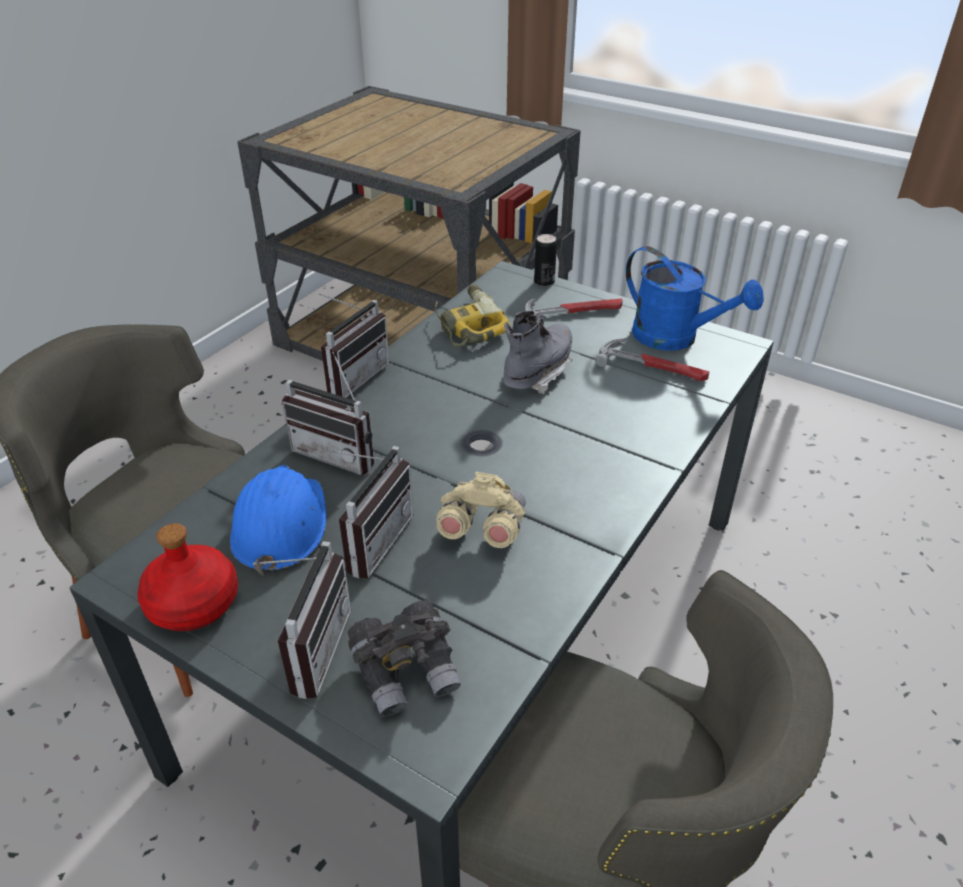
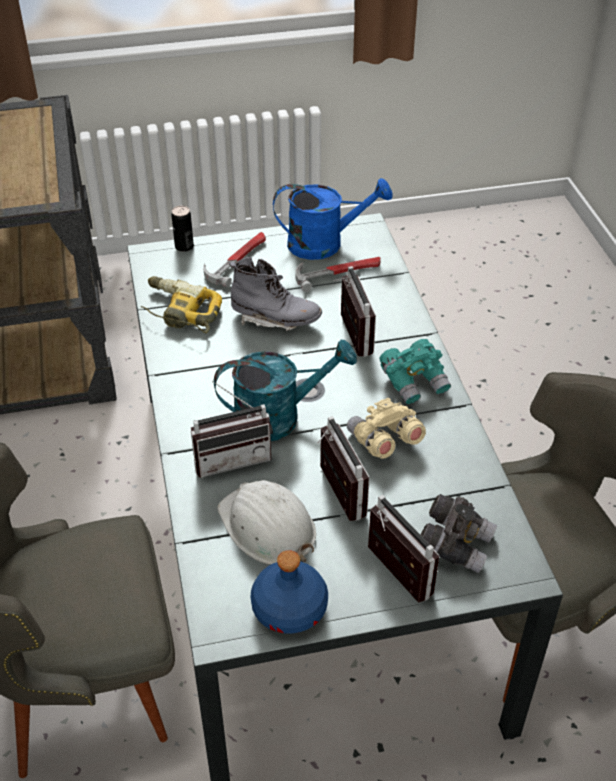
camera: 45 degrees left, 5 degrees up
red bottle [137,523,238,631] -> blue bottle [251,550,328,634]
blue hard hat [230,465,326,576] -> white hard hat [217,480,316,565]
radio [319,294,389,398] -> radio moved to [334,266,376,357]
grey boot [503,311,572,394] -> grey boot turned 120 degrees clockwise [229,257,322,331]
none -> turquoise watering can [214,339,357,441]
none -> turquoise binoculars [379,339,451,404]

